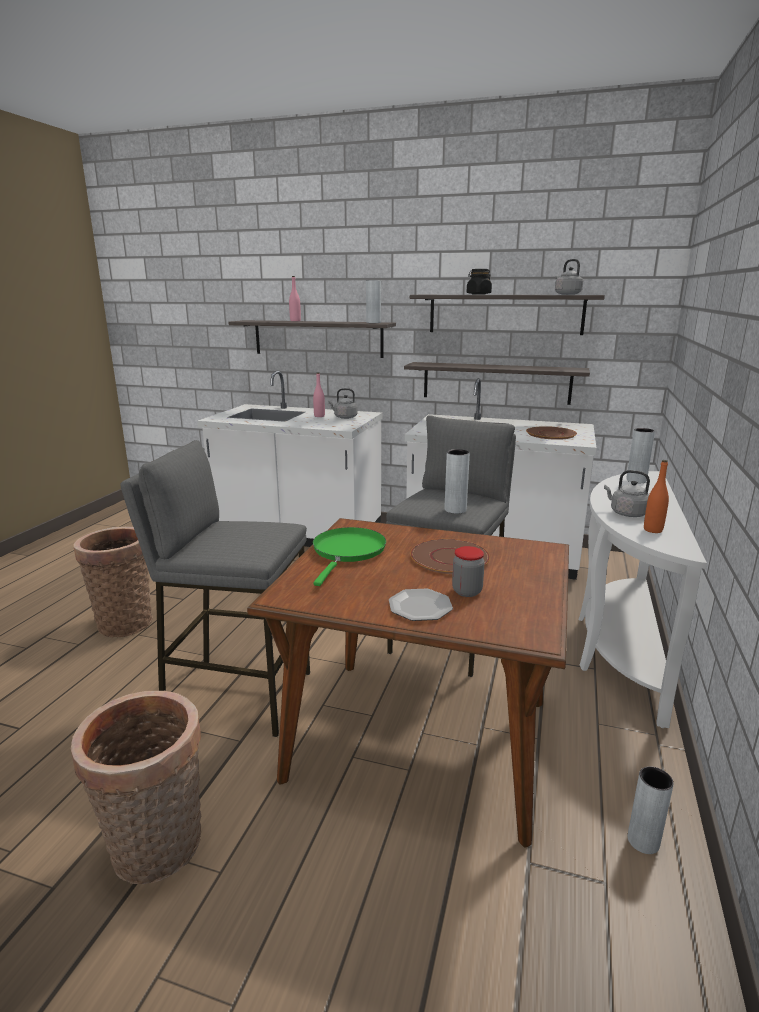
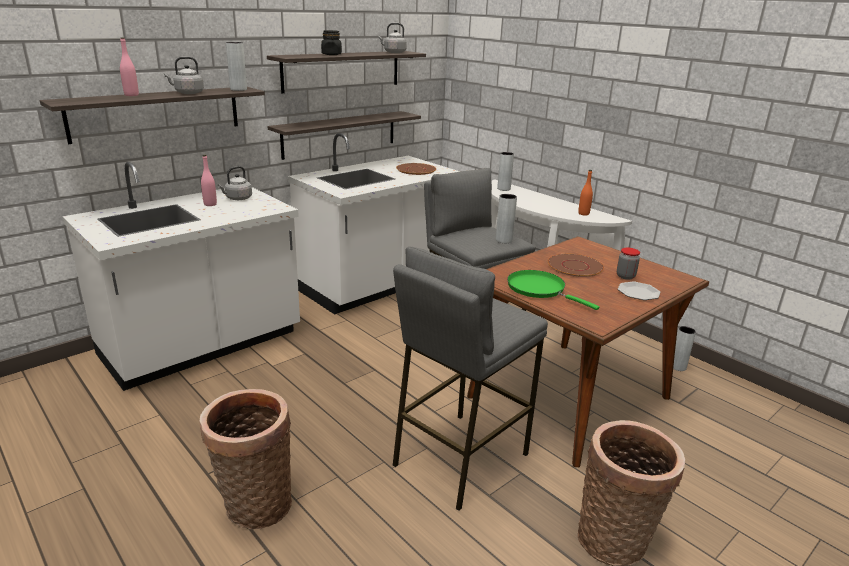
camera: 60 degrees left, 5 degrees up
grey kettle [604,470,650,517] -> grey kettle moved to [164,57,204,94]

